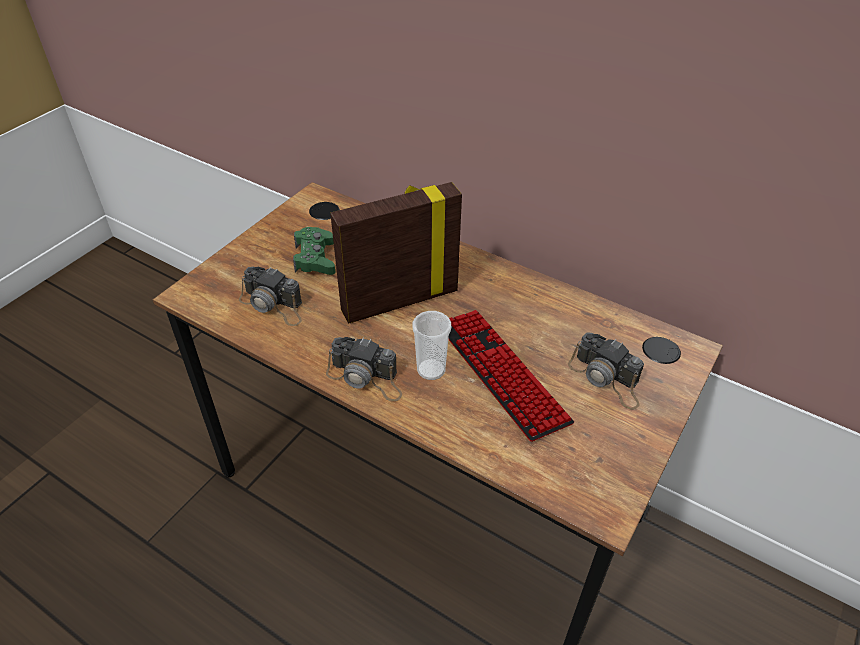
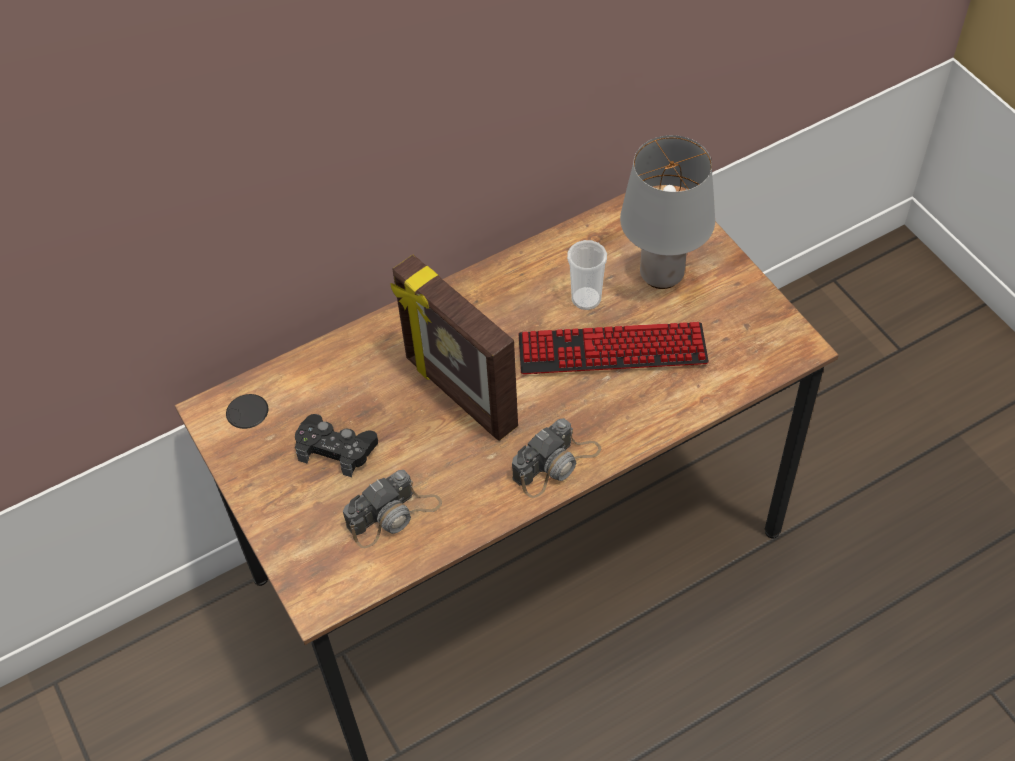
camera: 60 degrees left, 10 degrees up
green game controller [293,227,335,275] -> black game controller [295,414,378,477]
picture frame [330,182,462,324] -> picture frame turned 45 degrees counterclockwise [390,255,518,441]
cup [412,311,451,380] -> cup moved to [567,240,607,310]
camera [568,332,644,410] -> grey table lamp [620,135,715,289]

